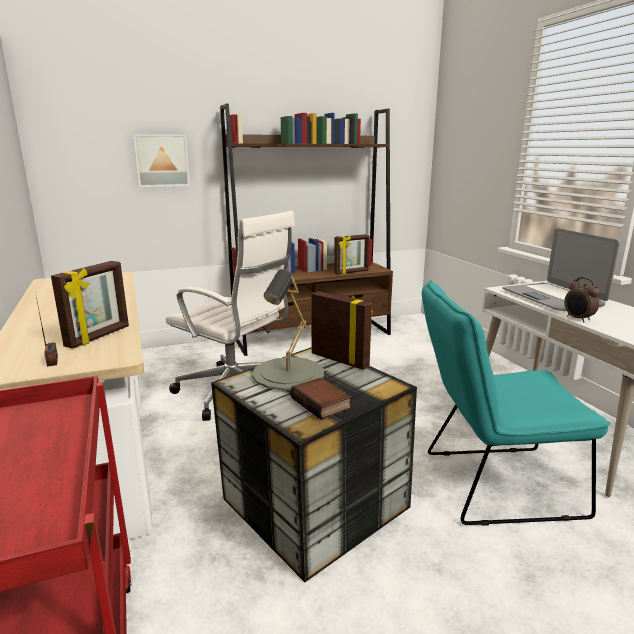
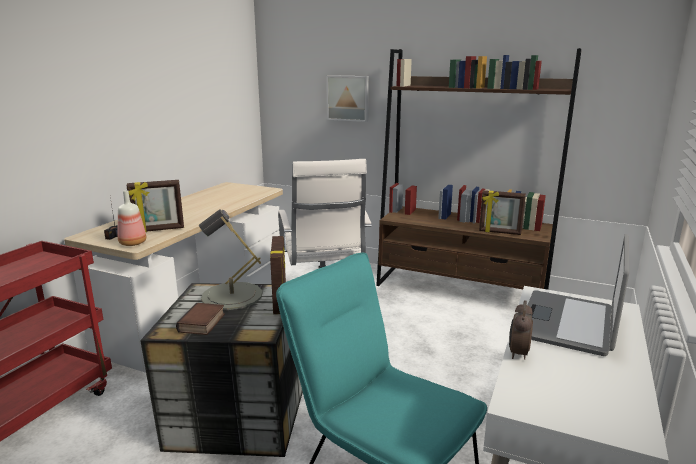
camera: 45 degrees right, 0 degrees up
none -> bottle [118,190,146,246]

